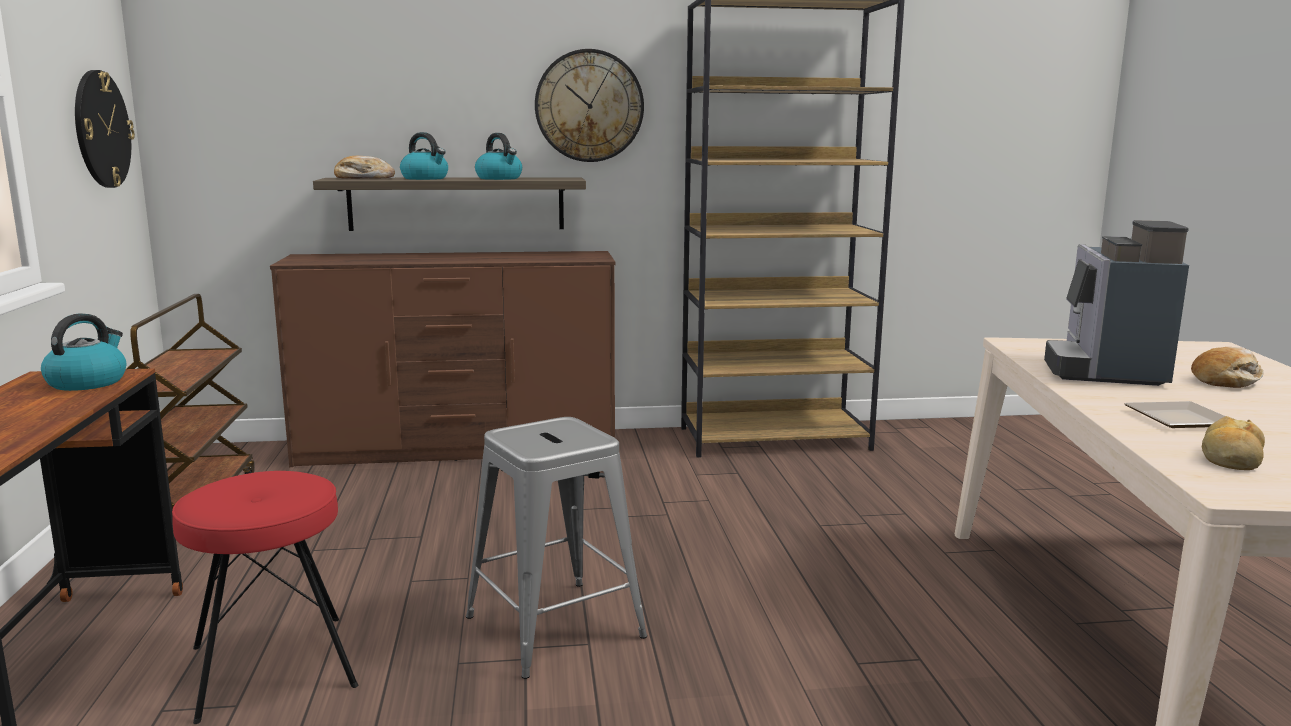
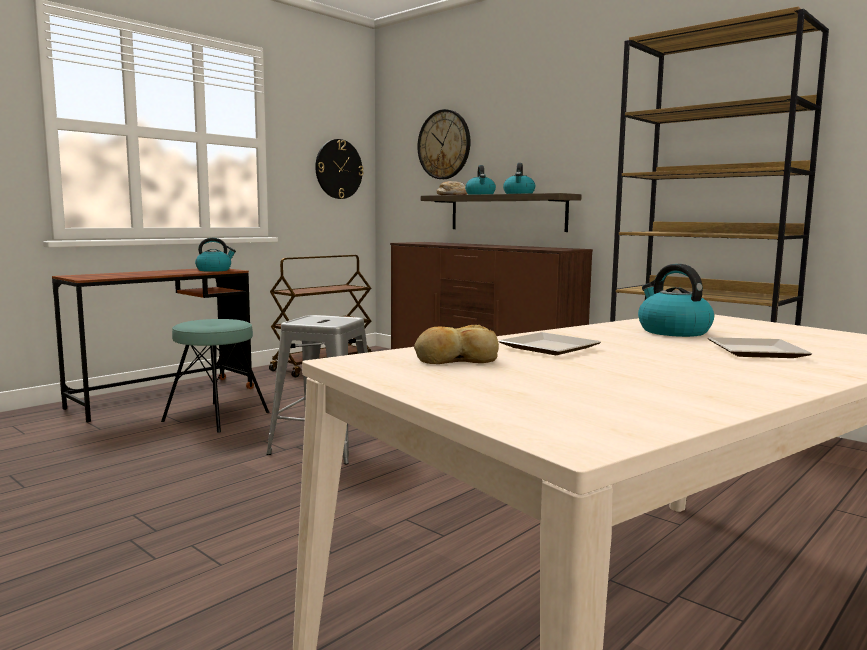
camera: 50 degrees right, 5 degrees down
red stool [172,471,358,724] -> turquoise stool [161,319,270,433]
wall clock [535,49,644,162] -> wall clock moved to [418,109,470,179]
coffee machine [1044,220,1189,386] -> kettle [638,264,714,337]
bread [1191,347,1264,388] -> plate [708,337,812,358]

